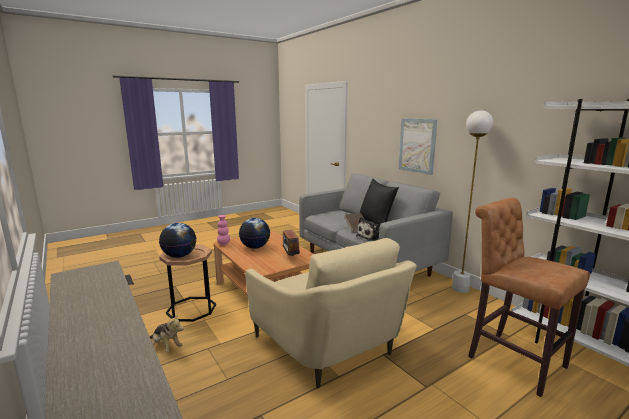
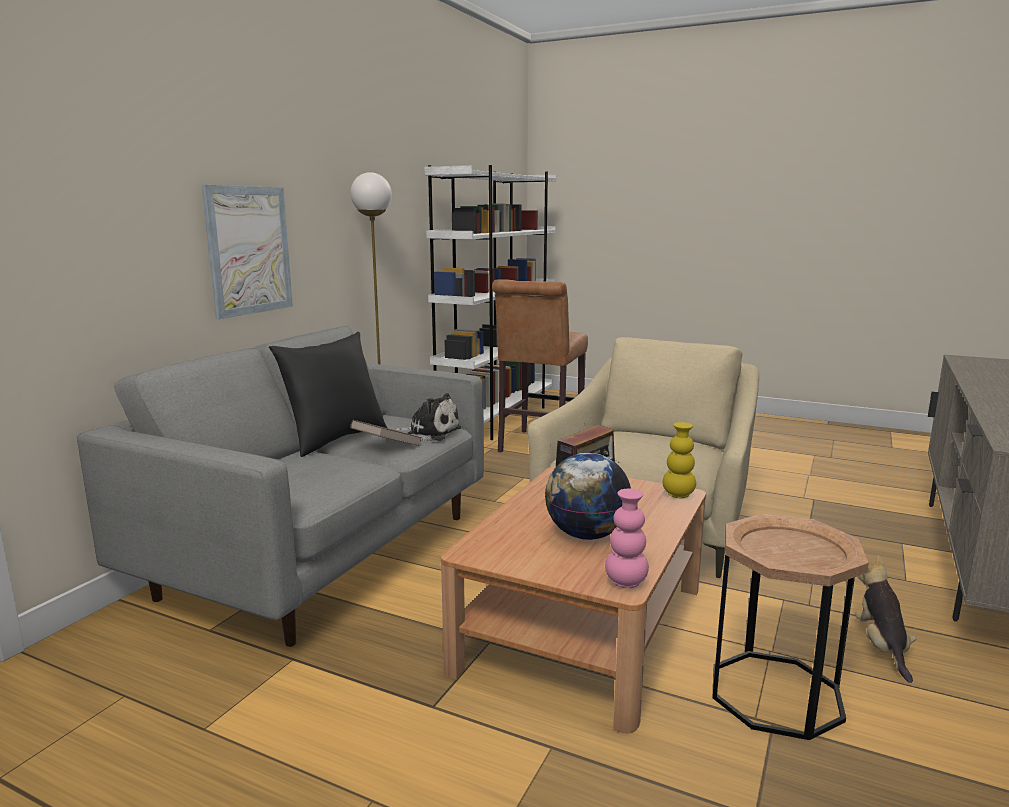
camera: 120 degrees left, 0 degrees up
globe [159,223,196,258] -> none
none -> yellow vase [663,422,696,498]

